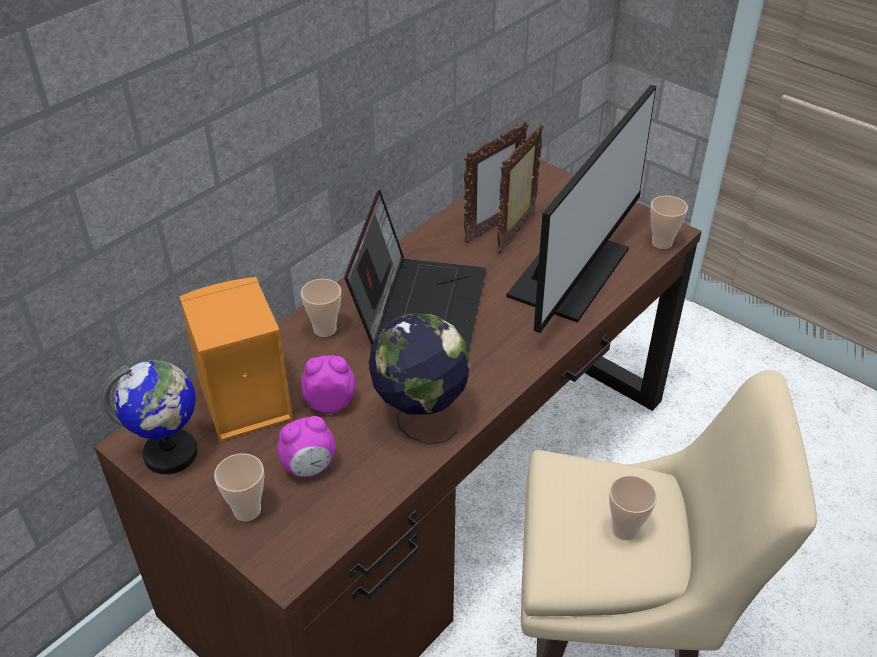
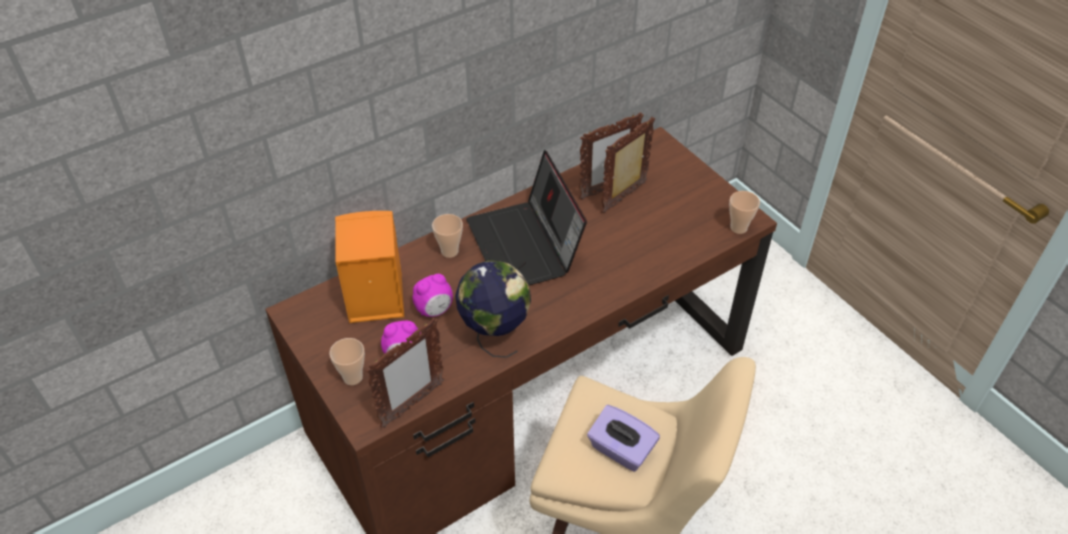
camera: 15 degrees right, 5 degrees up
globe [101,360,198,474] -> none
alarm clock [301,356,355,414] -> alarm clock turned 135 degrees clockwise [413,274,453,317]
laptop [344,190,486,351] -> laptop turned 135 degrees clockwise [466,150,587,285]
monitor [506,85,656,333] -> none
cup [609,475,657,540] -> purple tissue box [587,405,660,472]
none -> picture frame [366,318,445,428]

